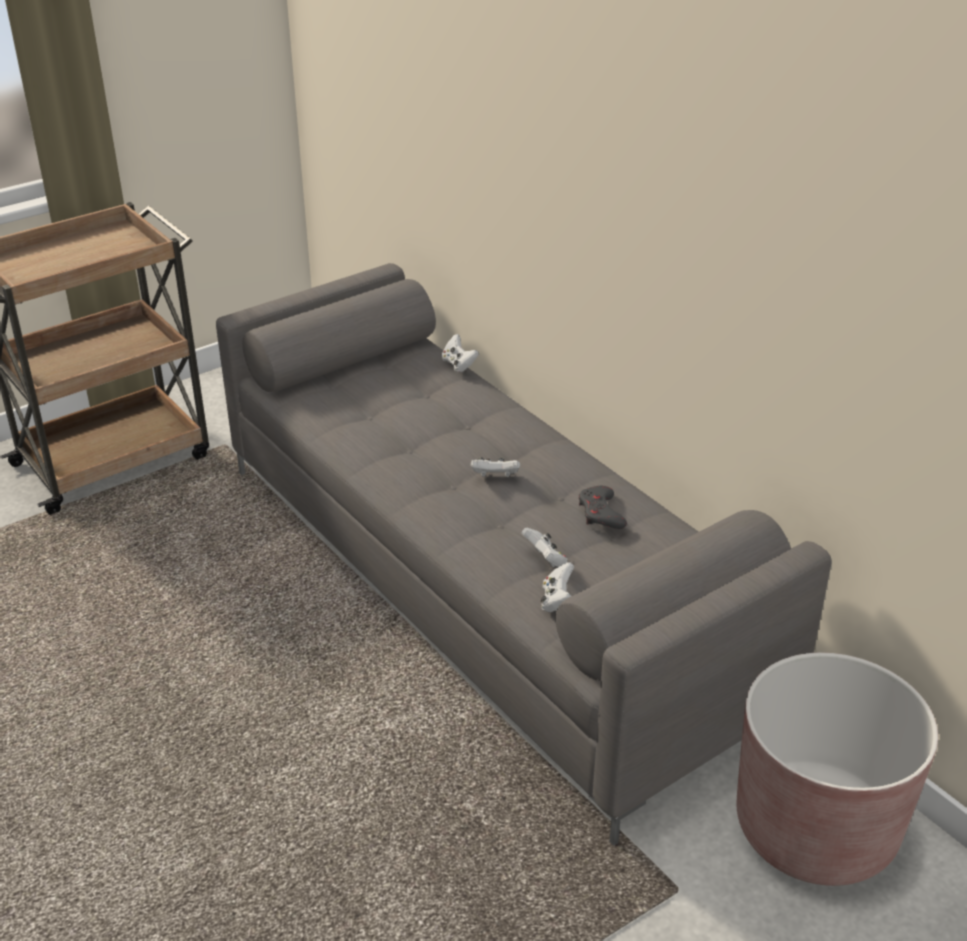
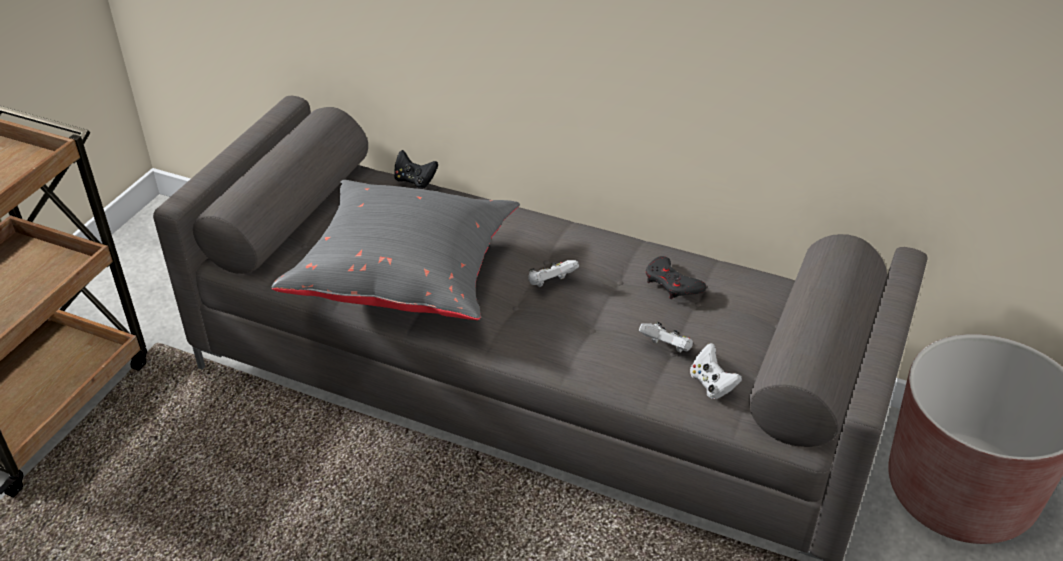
camera: 30 degrees left, 5 degrees up
white game controller [442,334,479,372] -> black game controller [394,150,438,189]
none -> grey pillow [271,180,520,320]

